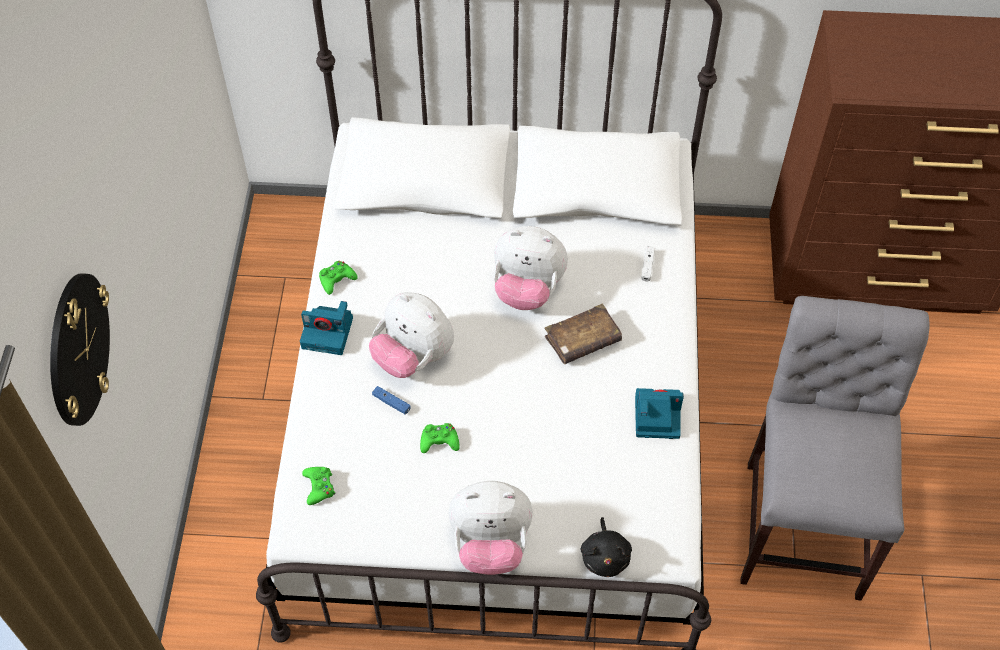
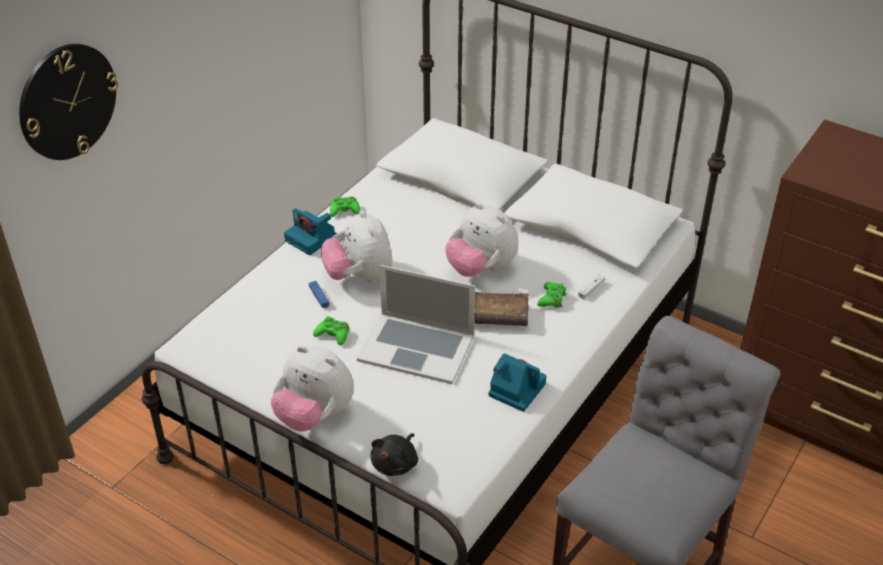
camera: 30 degrees right, 15 degrees down
green game controller [302,467,335,505] -> green game controller moved to [537,282,566,308]
none -> laptop [357,265,475,384]

